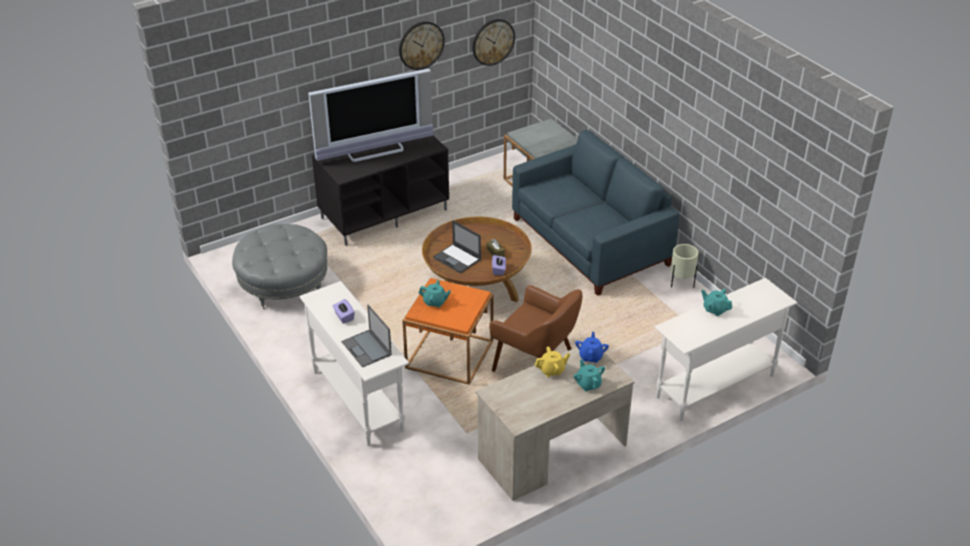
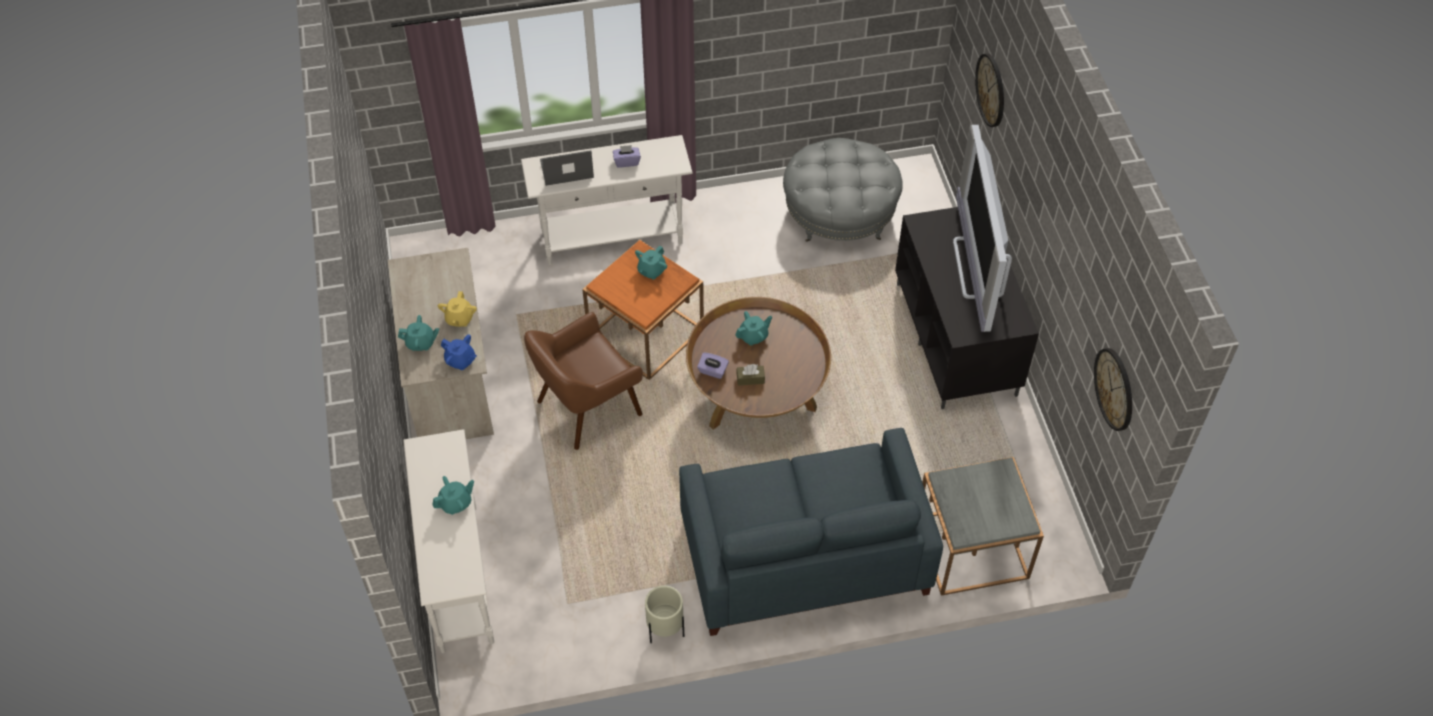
camera: 110 degrees right, 15 degrees up
wall clock [399,21,445,70] -> wall clock moved to [975,53,1004,127]
laptop [433,220,481,274] -> turquoise teapot [735,311,772,346]

